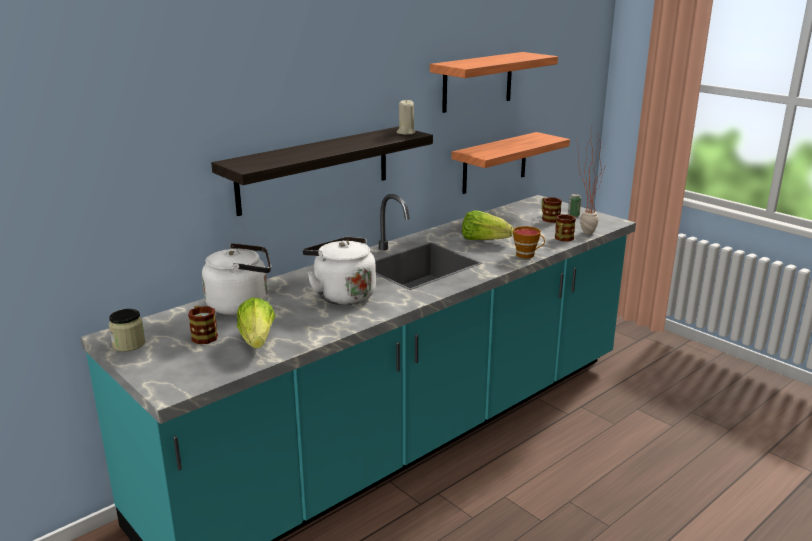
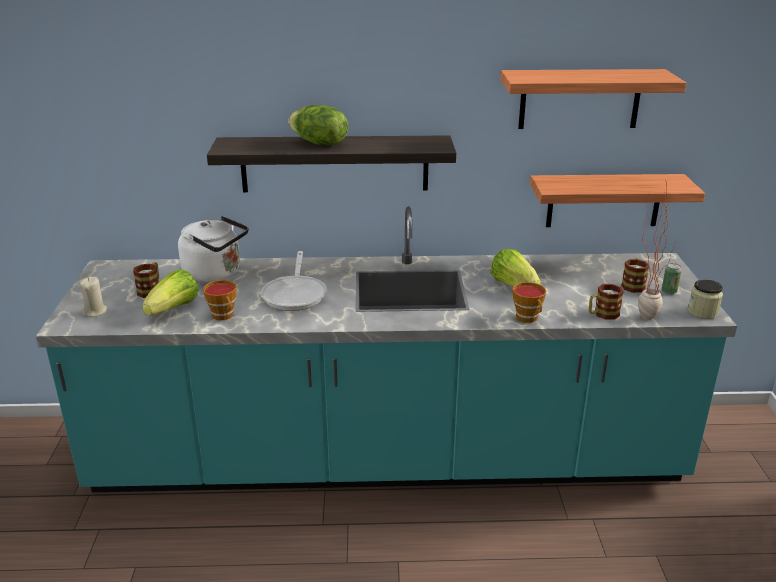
camera: 40 degrees right, 5 degrees up
jar [109,309,145,352] -> jar moved to [688,279,723,319]
white kettle [303,237,376,305] -> frying pan [261,251,327,311]
beige candle [397,99,416,135] -> beige candle moved to [79,277,107,317]
none -> cup [203,280,237,320]
none -> lettuce [288,105,348,145]

